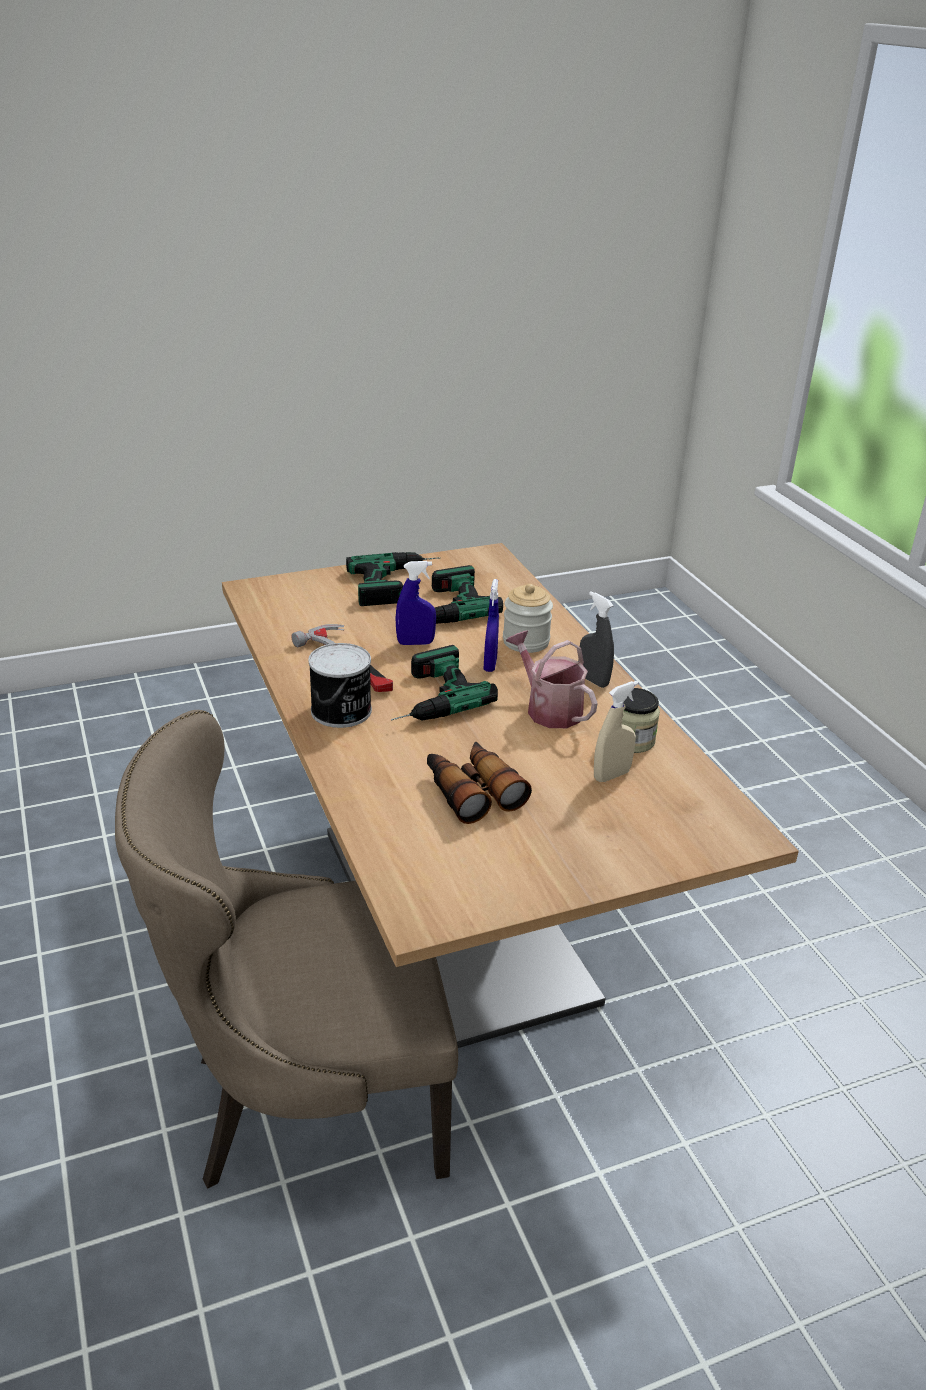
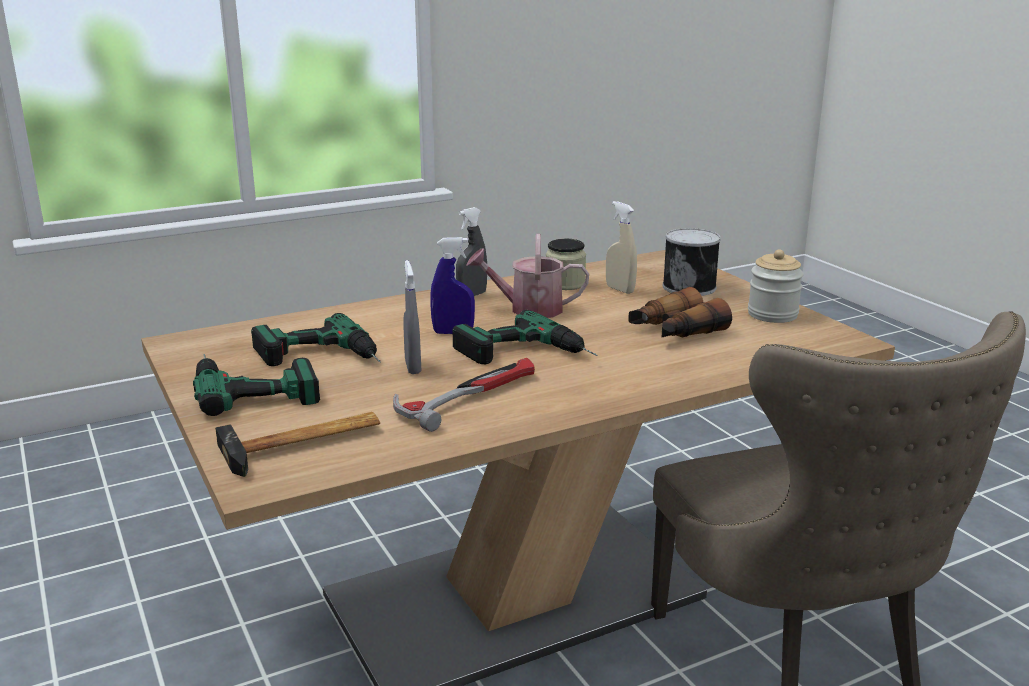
camera: 95 degrees left, 10 degrees down
can [309,643,372,728] -> can moved to [663,228,721,296]
blue spray bottle [395,561,436,645] -> grey spray bottle [403,260,422,374]
jar [503,584,553,653] -> jar moved to [748,249,804,323]
watering can [506,630,598,728] -> watering can turned 45 degrees clockwise [466,234,589,318]
none -> hammer [215,412,380,477]

